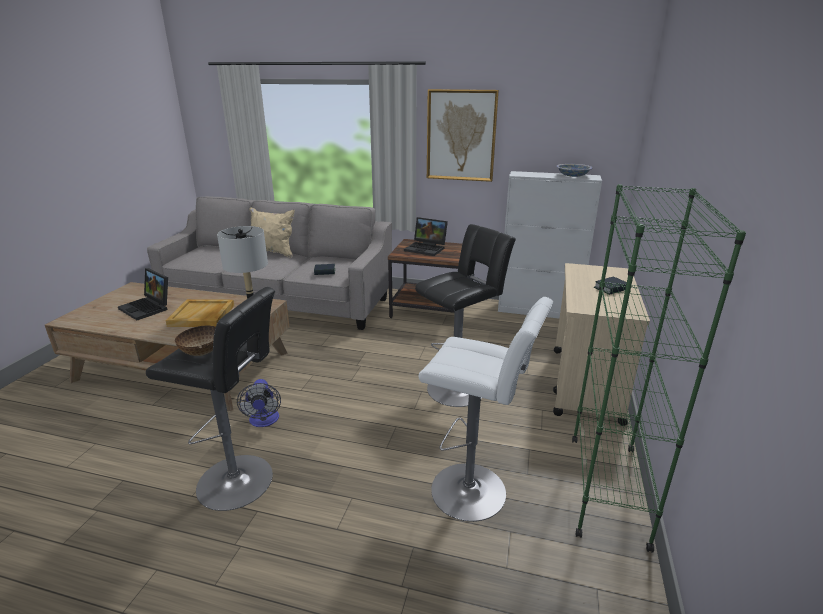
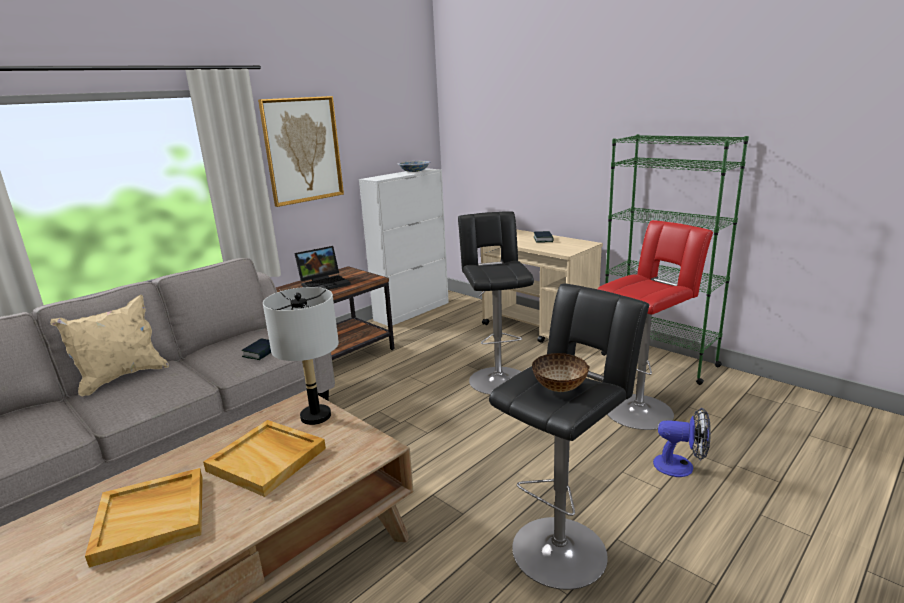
camera: 60 degrees left, 5 degrees down
laptop [118,268,168,320] -> beige tray [85,468,203,567]
fan [237,379,281,427] -> fan moved to [653,408,711,477]
white stool [419,297,553,522] -> red stool [598,220,713,430]

